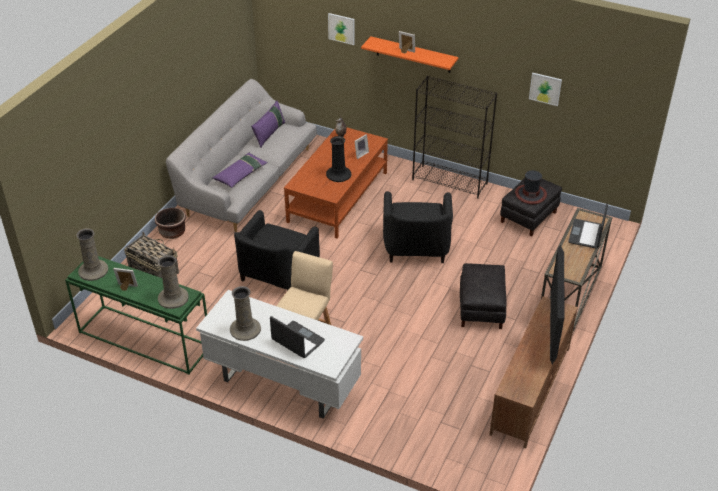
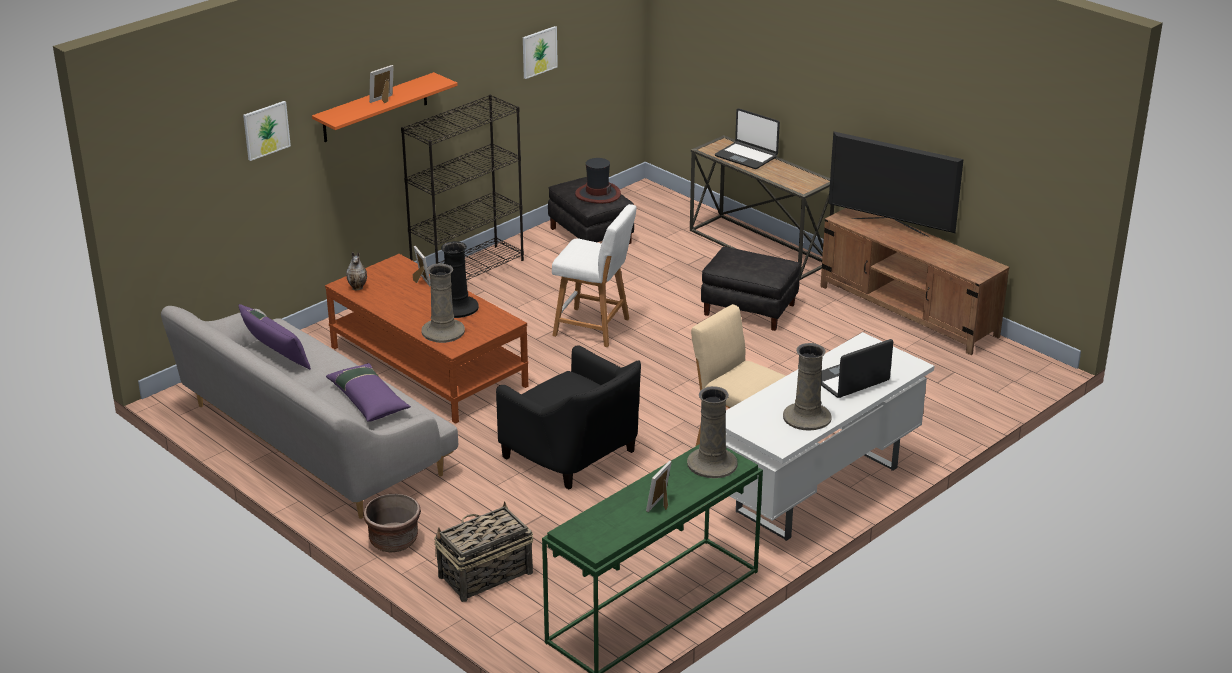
camera: 70 degrees left, 10 degrees down
beige vase [76,228,108,281] -> beige vase moved to [422,264,465,343]
black armchair [383,191,453,263] -> white stool [552,204,636,347]

